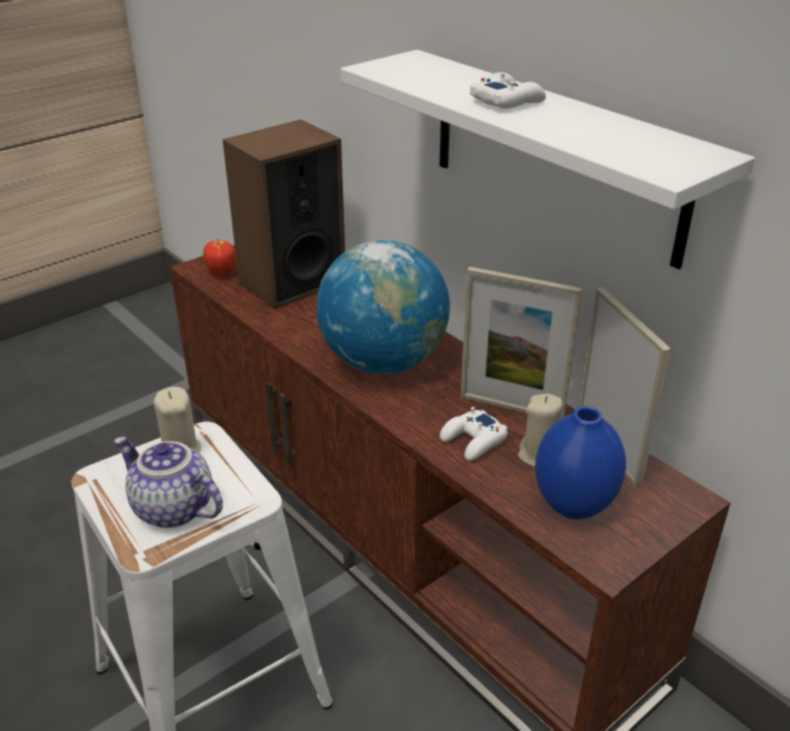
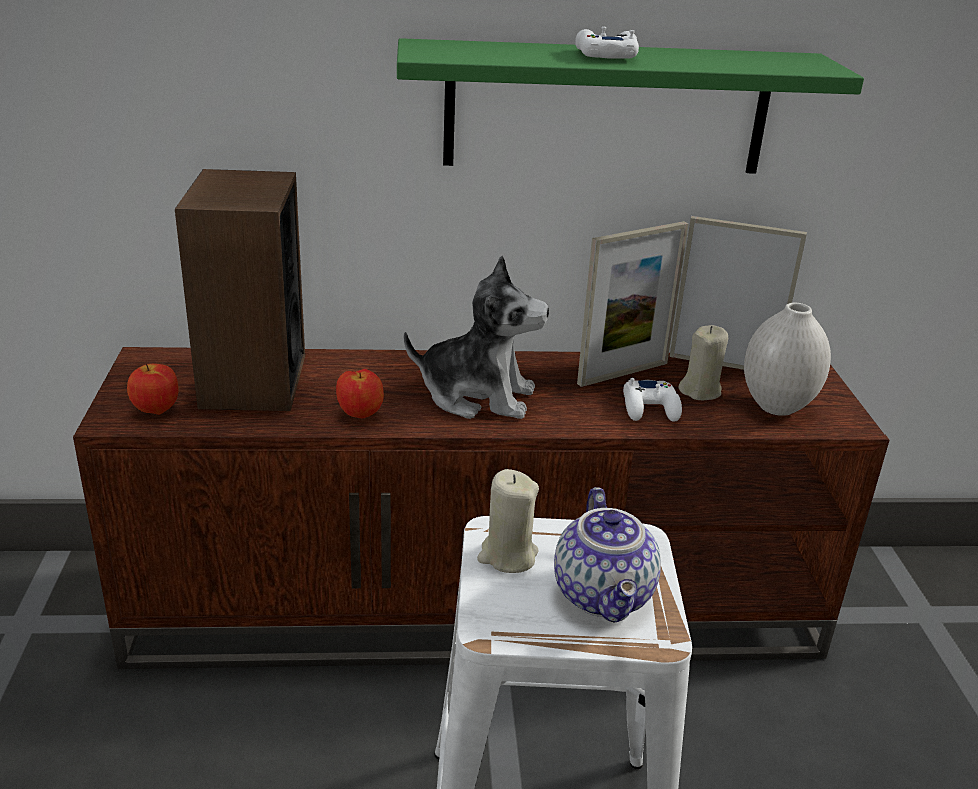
camera: 55 degrees left, 5 degrees down
teapot [114,436,223,528] -> teapot turned 75 degrees counterclockwise [554,487,661,623]
globe [316,240,450,374] -> plush toy [404,256,549,419]
white shelf [340,50,755,269] -> green shelf [397,38,864,174]
blue vase [535,406,626,520] -> white vase [744,303,831,416]
none -> apple [336,369,384,418]

